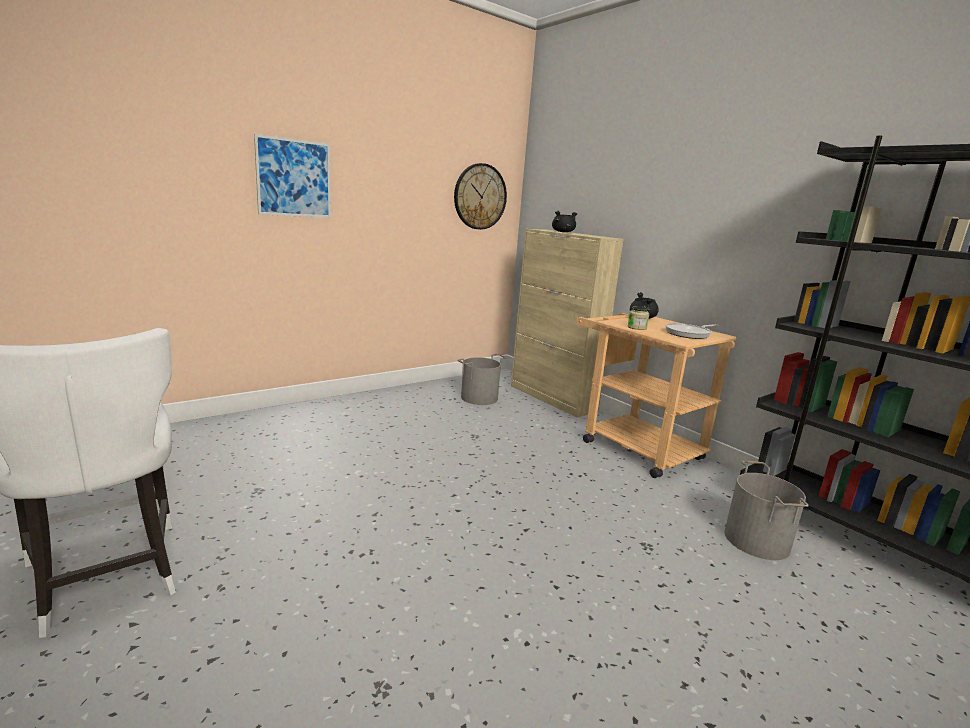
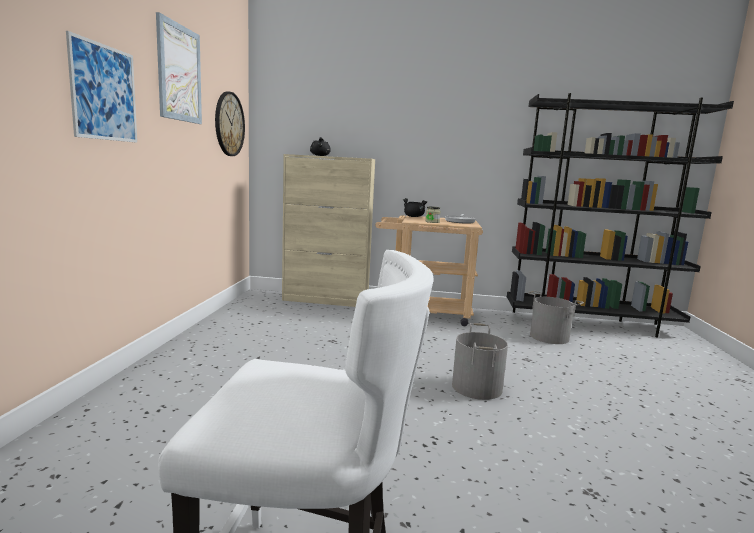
camera: 45 degrees left, 5 degrees down
grey bucket [457,354,507,405] -> grey bucket moved to [452,323,508,400]
none -> picture [156,12,202,124]

